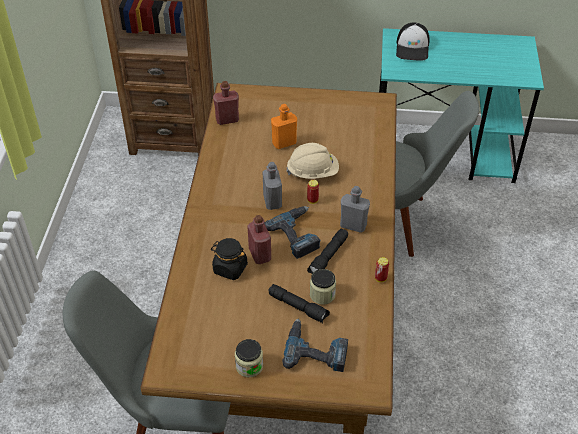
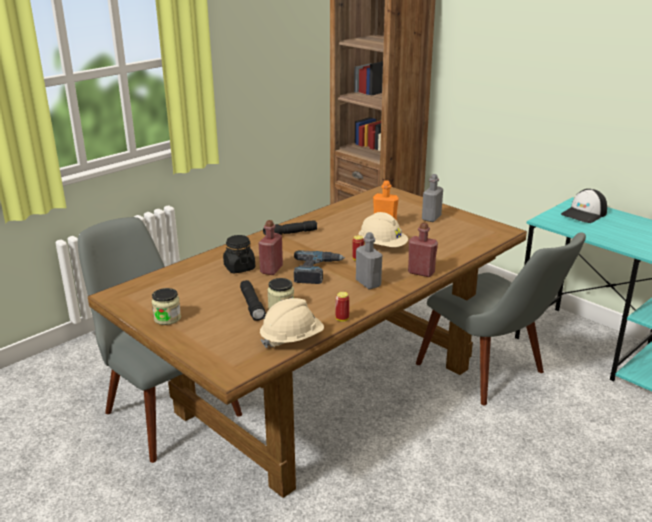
camera: 40 degrees right, 20 degrees down
red bottle [213,81,239,125] -> red bottle moved to [408,222,438,277]
grey bottle [263,162,282,210] -> grey bottle moved to [422,174,443,222]
power drill [282,318,348,372] -> none
black flashlight [307,229,348,274] -> black flashlight moved to [263,220,317,235]
none -> beige hard hat [260,298,324,348]

